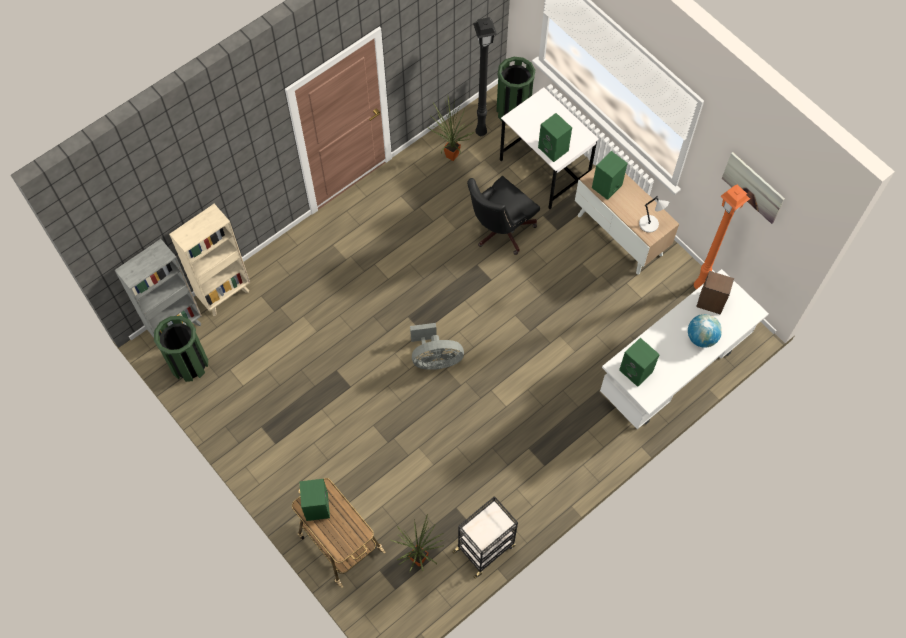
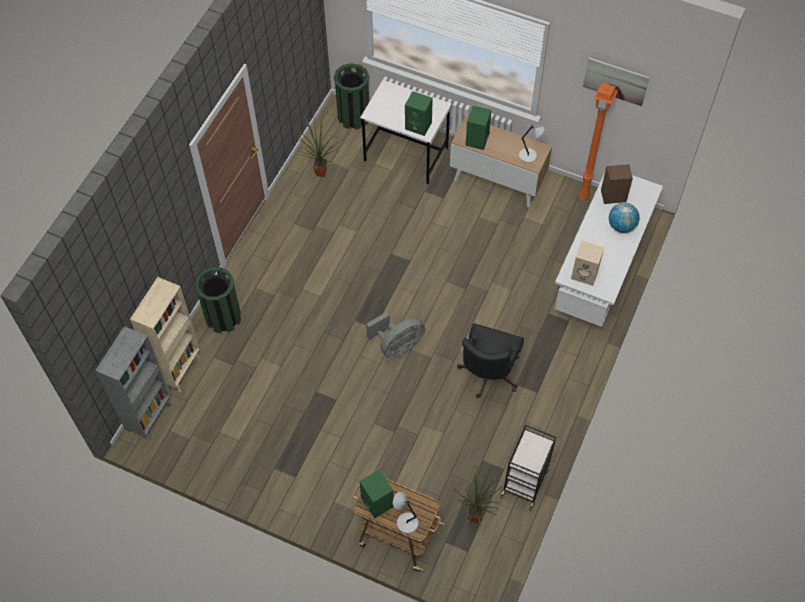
camera: 25 degrees left, 5 degrees down
green trash can [154,316,208,382] -> green trash can moved to [194,267,241,333]
black office chair [467,176,540,255] -> black office chair moved to [457,323,524,398]
black floor lamp [473,17,497,136] -> none
green speaker [619,338,660,387] -> beige speaker [571,240,604,286]
none -> grey table lamp [393,492,418,533]

